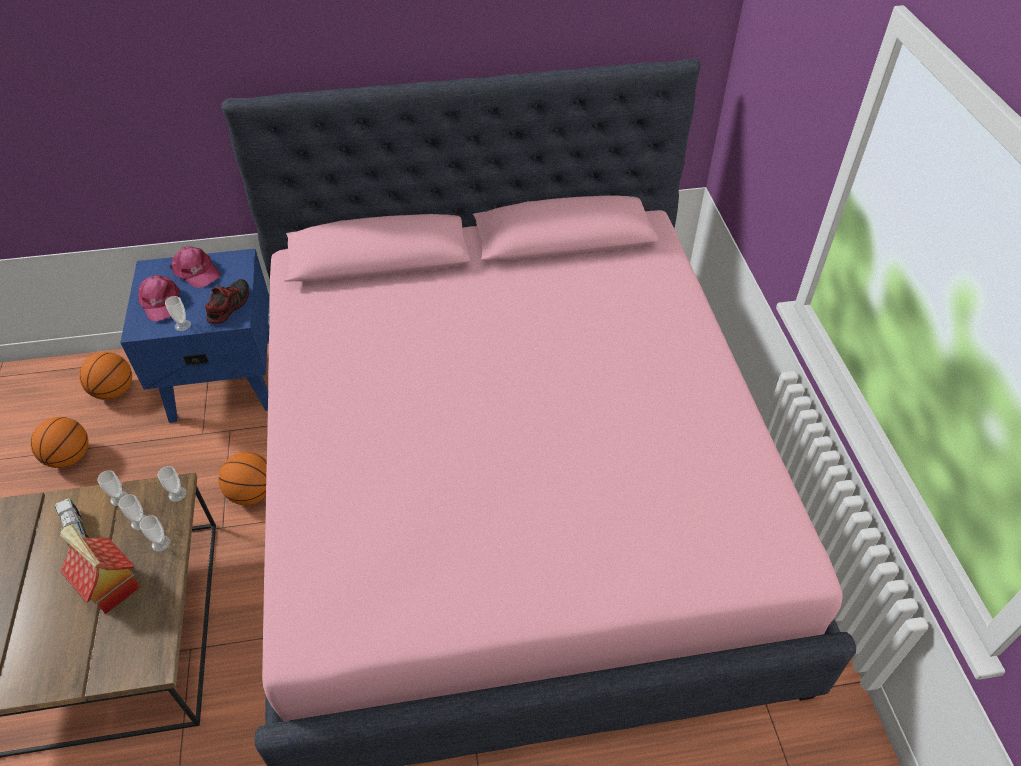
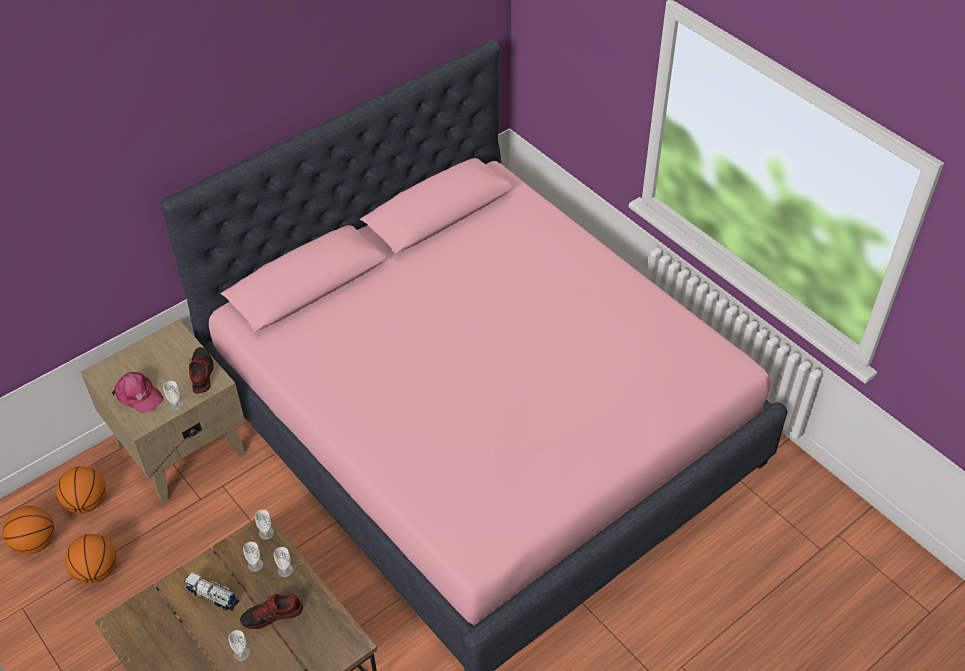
camera: 30 degrees left, 0 degrees up
toy house [60,525,140,614] -> shoe [240,594,303,629]
cup [97,470,128,506] -> cup moved to [228,630,250,661]
blue nightstand [120,249,269,423] -> beige nightstand [81,319,246,504]
pink cap [170,246,221,288] -> none
basketball [219,452,267,505] -> basketball moved to [3,506,54,555]

